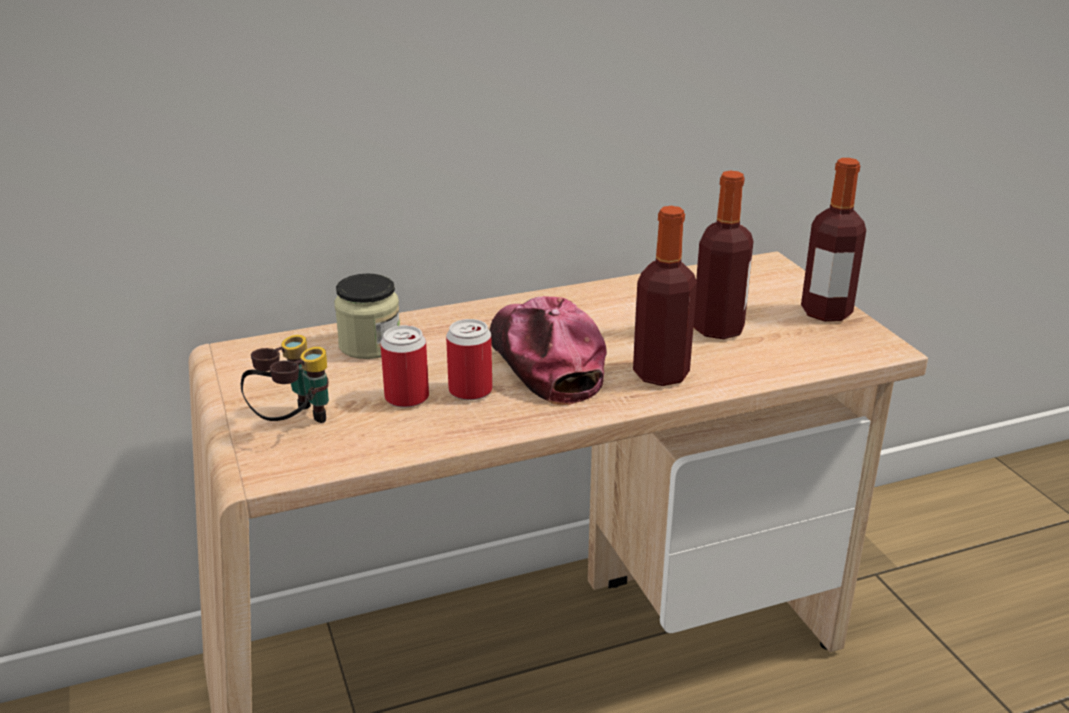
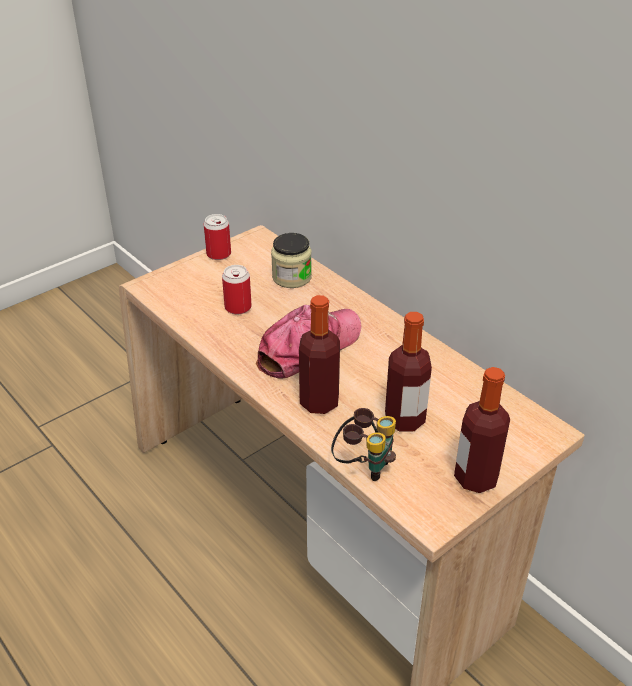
camera: 70 degrees right, 10 degrees up
binoculars [241,335,329,423] -> binoculars moved to [331,408,396,481]
can [446,319,492,400] -> can moved to [204,214,231,260]

